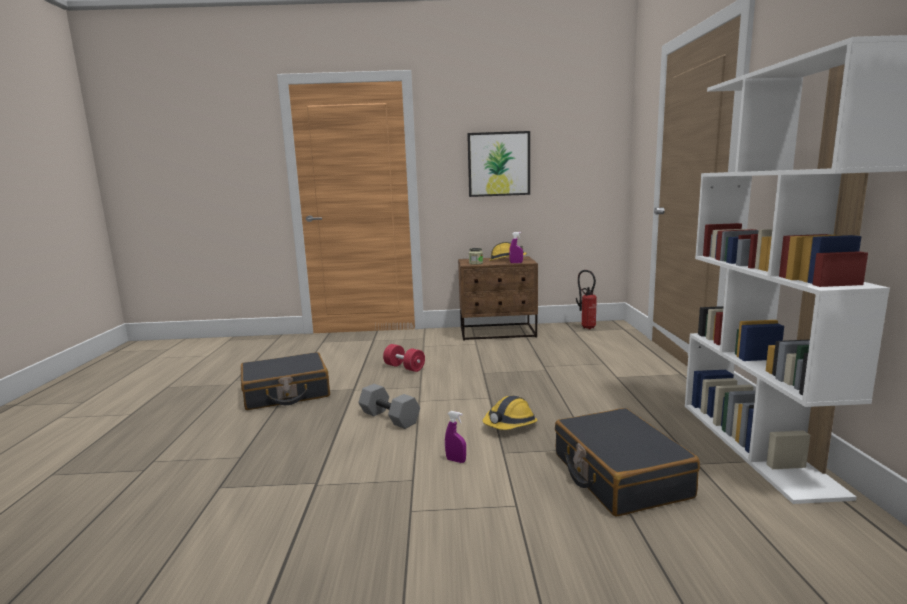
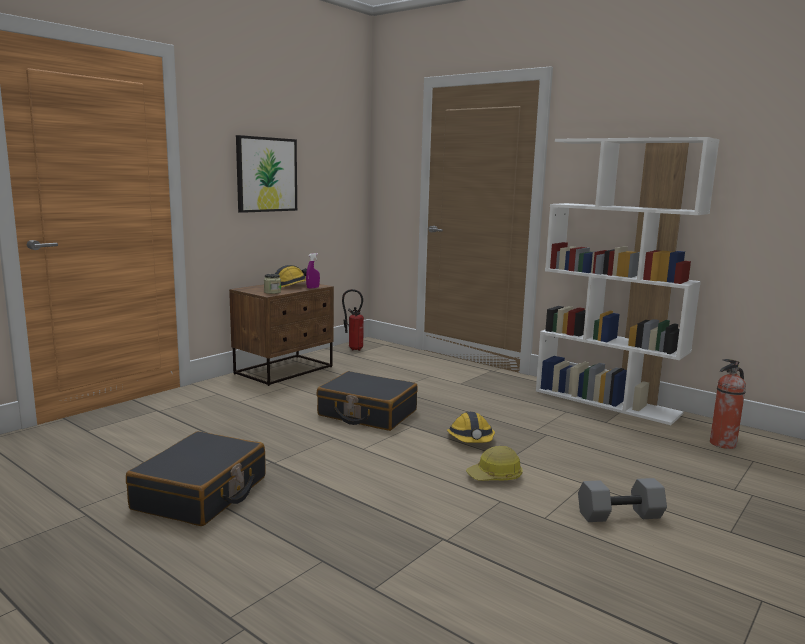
camera: 50 degrees left, 0 degrees up
grey dumbbell [358,384,420,429] -> grey dumbbell moved to [578,478,667,522]
red dumbbell [383,344,425,372] -> none
purple spray bottle [445,411,466,463] -> hard hat [466,446,523,481]
black suitcase [555,408,700,517] -> black suitcase moved to [316,371,418,431]
none -> fire extinguisher [710,359,746,449]

